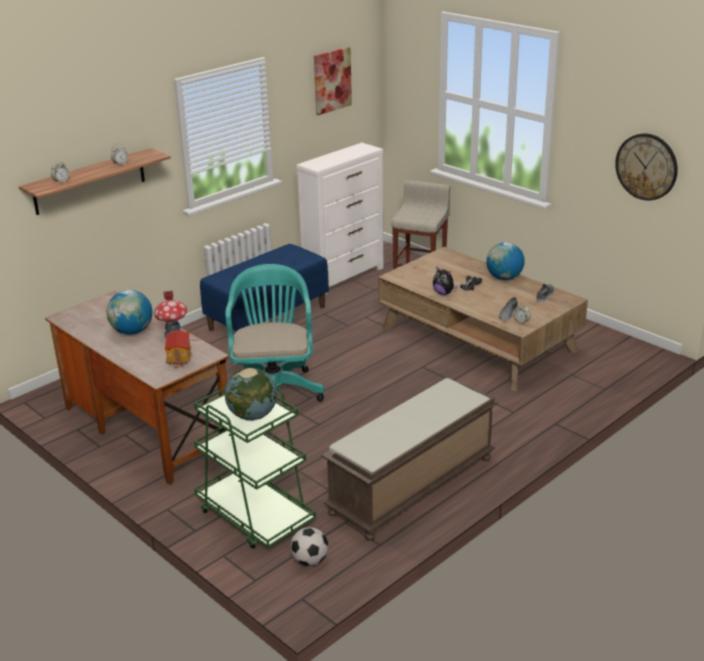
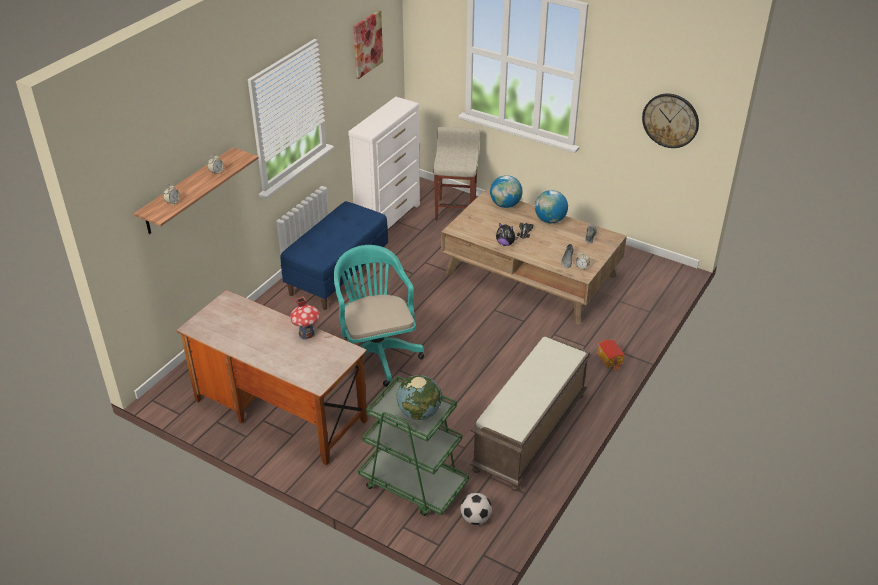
camera: 15 degrees left, 10 degrees up
globe [107,290,153,335] -> globe moved to [490,175,523,208]
toy house [165,330,192,367] -> toy house moved to [597,340,625,370]

